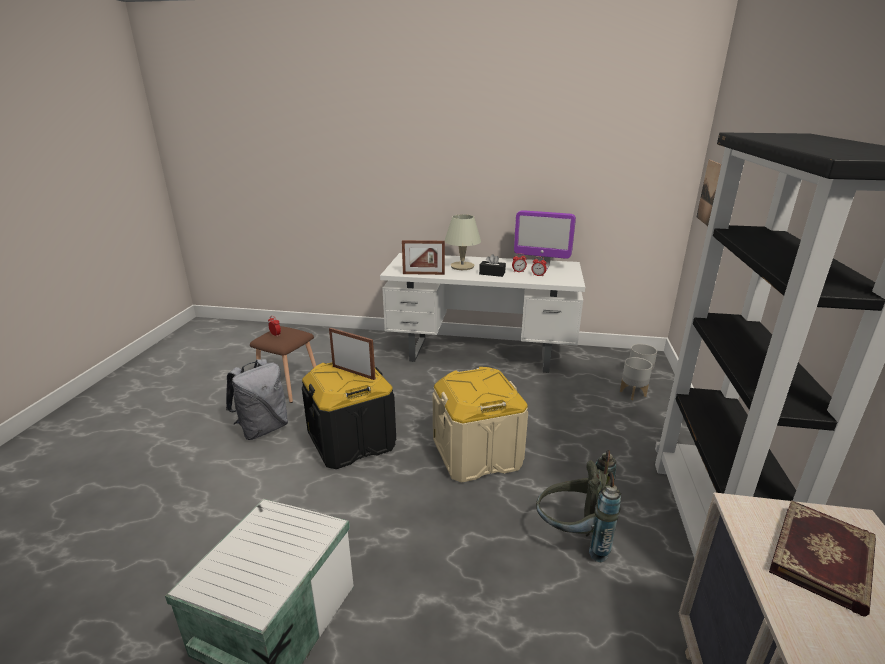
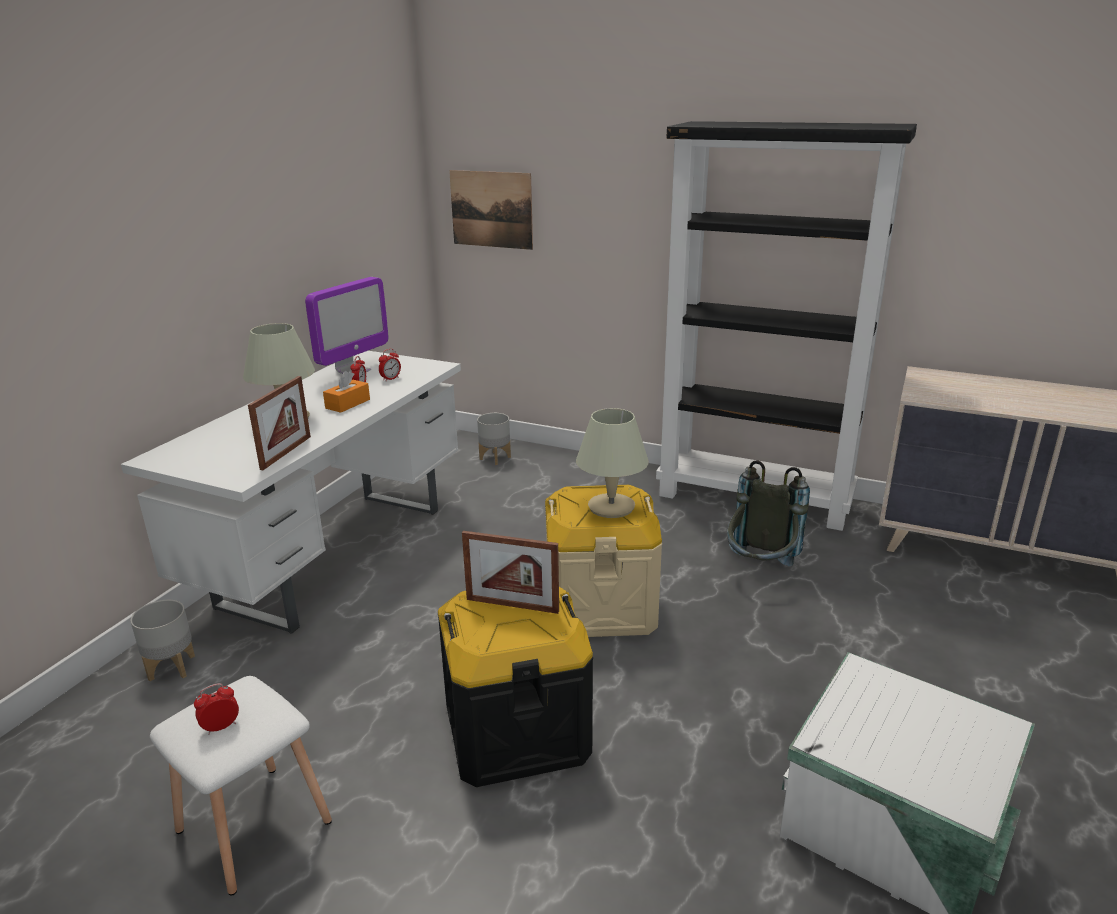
camera: 75 degrees left, 0 degrees up
grey backpack [226,359,288,440] -> none
brown stool [250,326,316,403] -> white stool [150,676,332,896]
picture frame [329,328,375,380] -> picture frame turned 120 degrees counterclockwise [462,531,559,614]
black tissue box [479,254,506,277] -> orange tissue box [323,371,370,413]
grey planter [620,357,652,400] -> grey planter moved to [130,600,195,682]
book [769,500,876,617] -> none
none -> beige table lamp [576,408,649,518]

